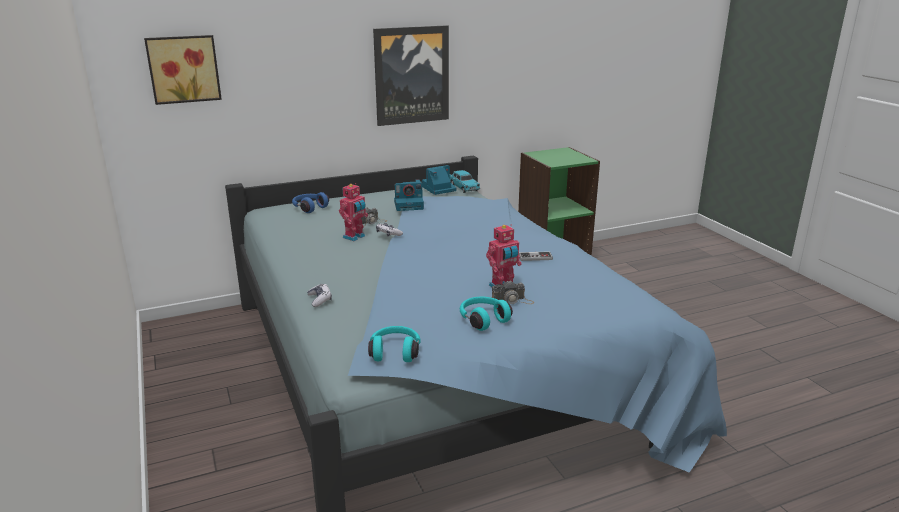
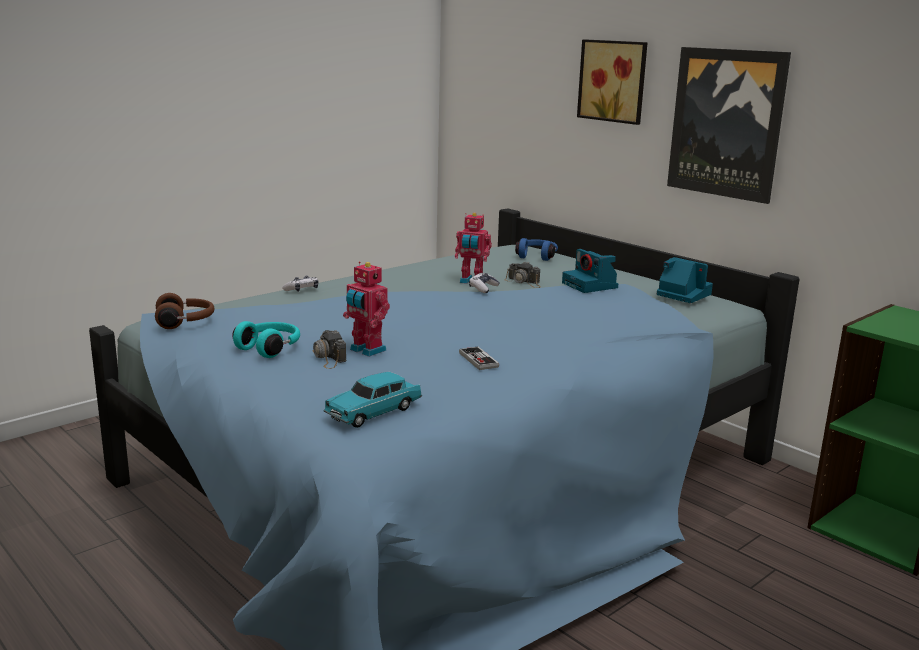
camera: 70 degrees right, 5 degrees down
picture [144,35,222,105] -> picture moved to [577,39,648,125]
turquoise headphones [368,326,421,362] -> brown headphones [155,293,214,329]
turquoise toy car [450,170,480,193] -> turquoise toy car moved to [324,372,422,428]

